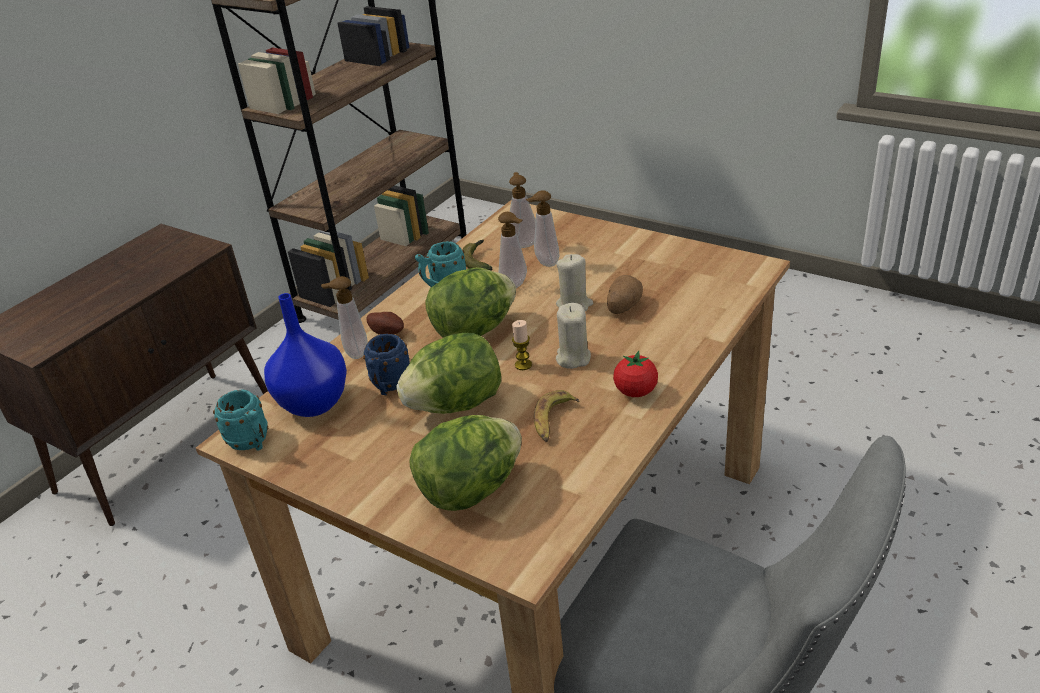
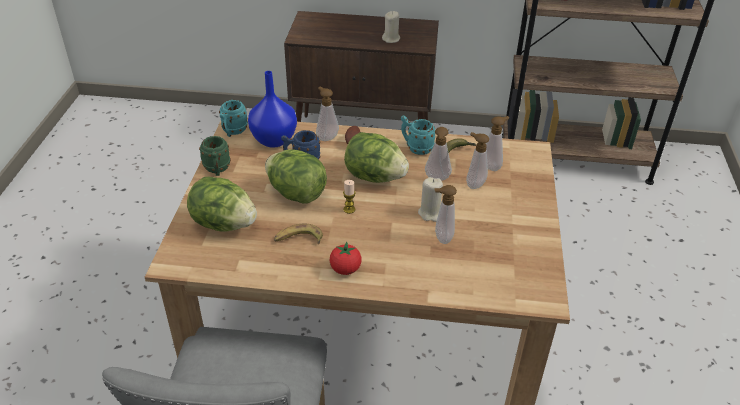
camera: 60 degrees right, 5 degrees up
beige candle [556,303,591,369] -> beige candle moved to [382,11,400,43]
potato [607,275,643,314] -> soap dispenser [434,185,457,244]
none -> green mug [199,136,231,176]

